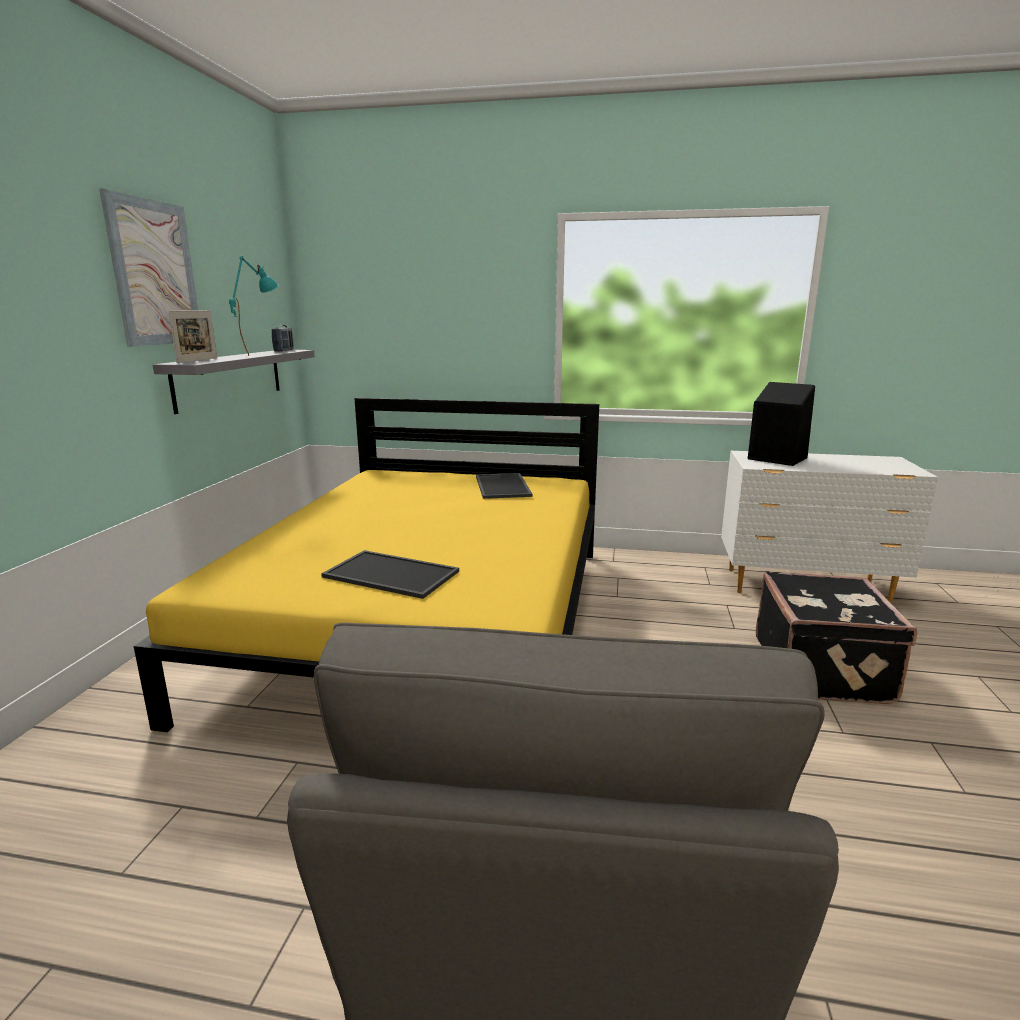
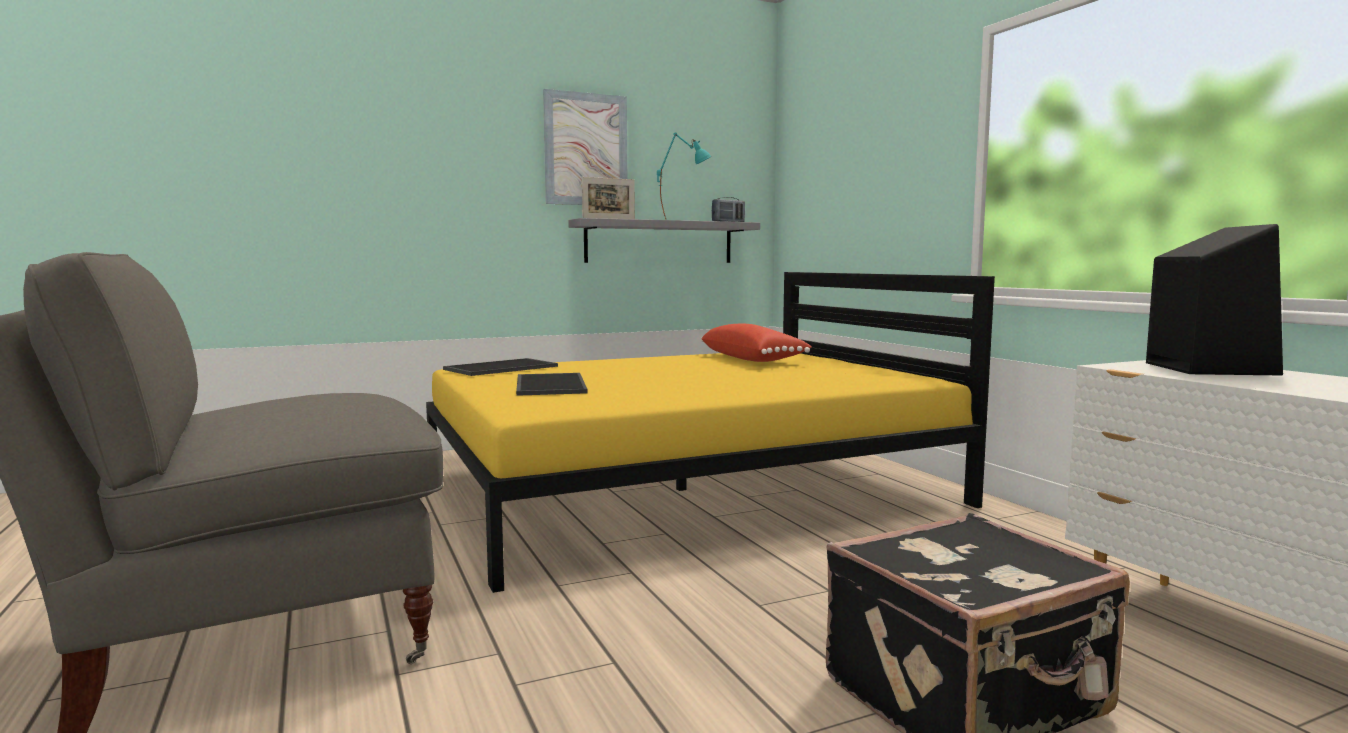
camera: 55 degrees right, 10 degrees down
tray [476,473,532,499] -> tray moved to [443,358,558,376]
none -> red pillow [701,324,812,362]

